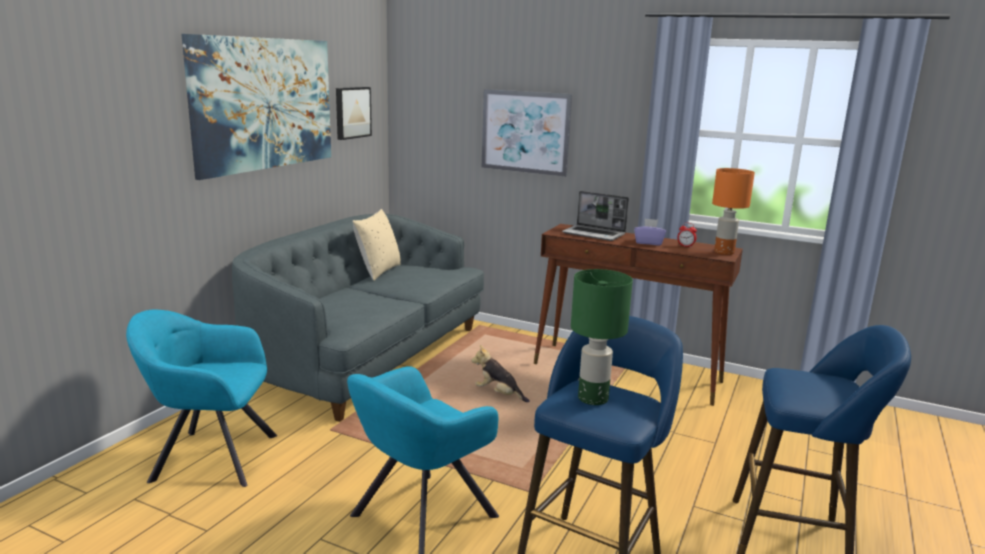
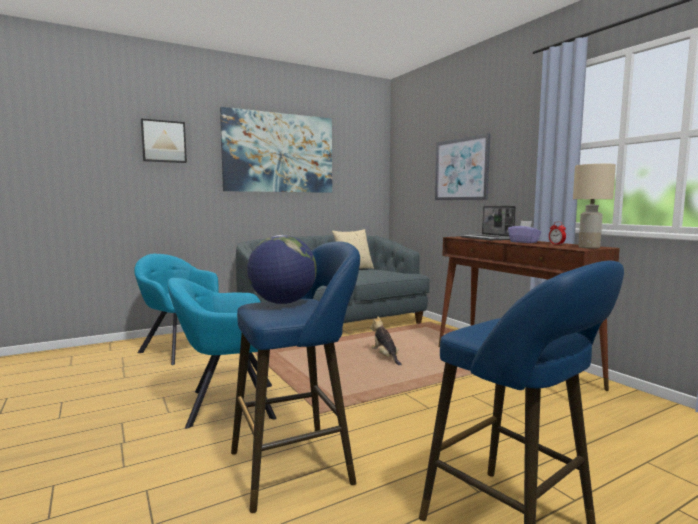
camera: 35 degrees right, 10 degrees down
picture [336,87,372,140] -> picture moved to [141,118,187,163]
green table lamp [571,269,633,405] -> globe [247,235,317,304]
orange table lamp [712,168,755,255] -> beige table lamp [573,164,616,249]

